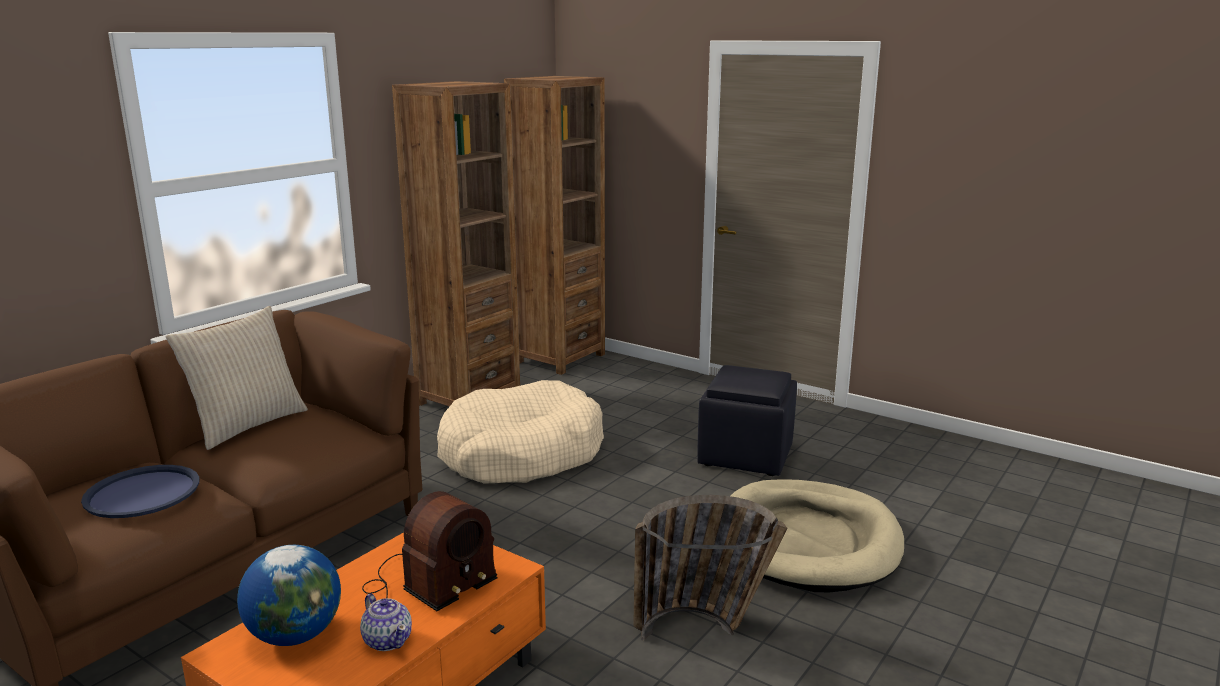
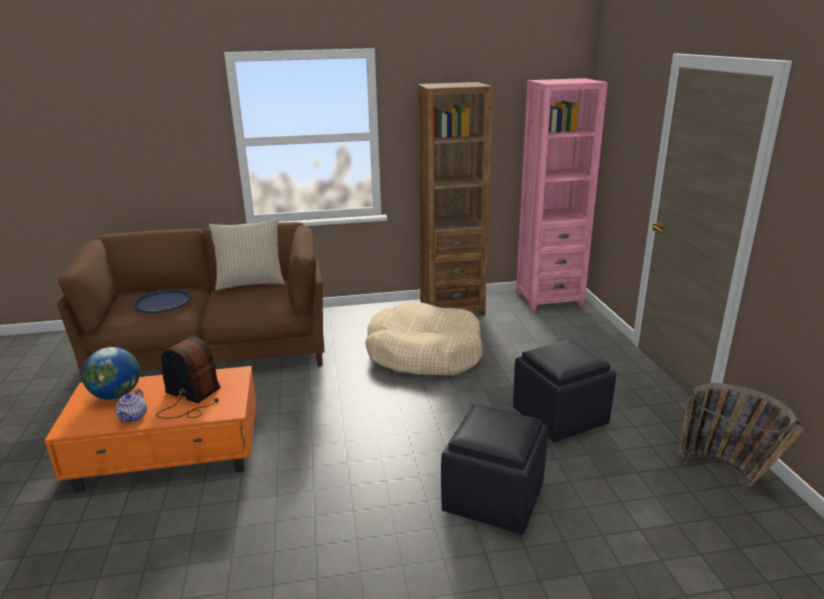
camera: 45 degrees right, 5 degrees up
radio [362,491,497,611] -> radio turned 150 degrees counterclockwise [156,336,221,419]
brown bookcase [504,76,605,375] -> pink bookcase [516,78,608,311]
basket [633,495,787,641] -> basket moved to [678,383,803,490]
beige dog bed [731,480,904,592] -> black ottoman [441,404,548,535]

